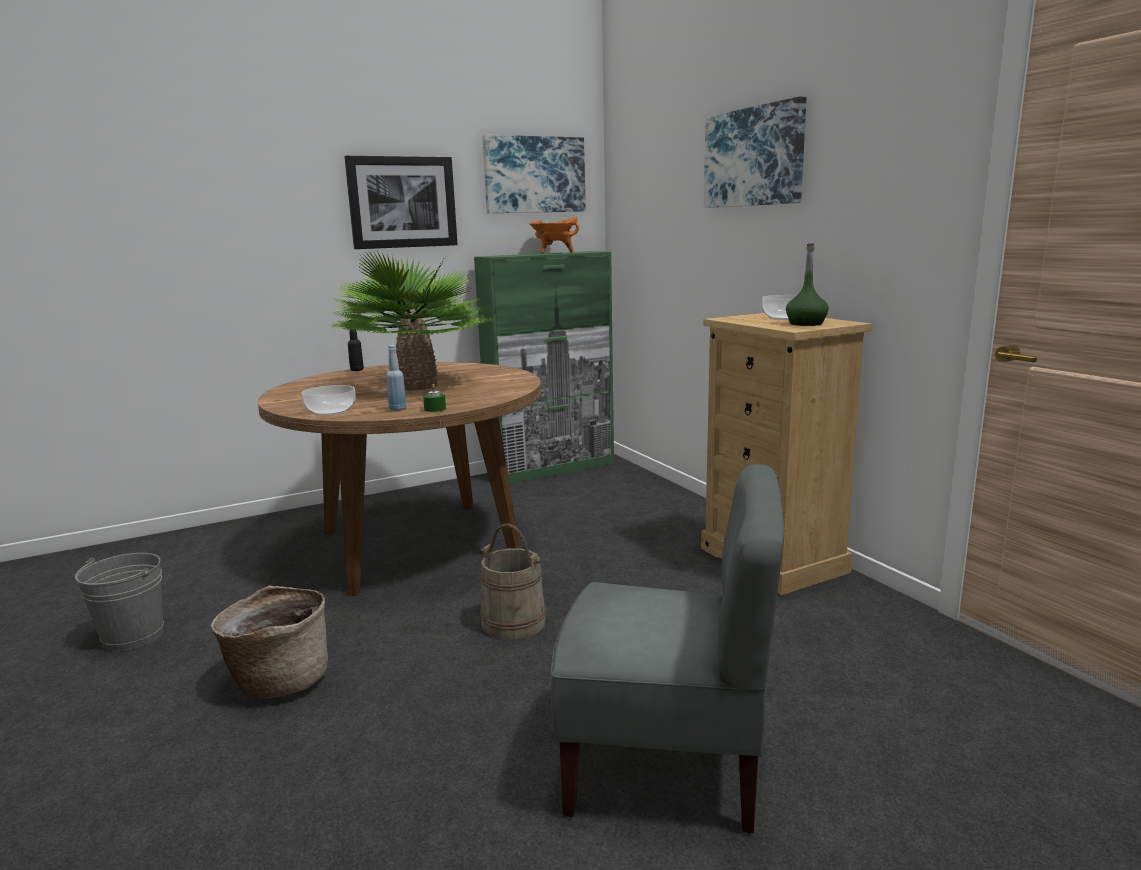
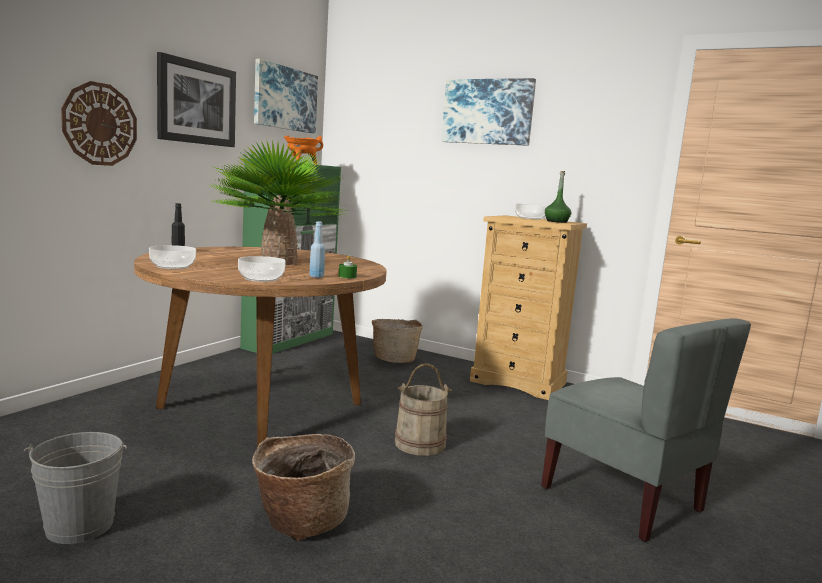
camera: 35 degrees left, 5 degrees down
grey chair [551,464,784,833] -> grey chair turned 75 degrees clockwise [541,318,751,542]
none -> wall clock [61,81,137,166]
none -> bowl [149,245,196,269]
none -> basket [372,319,423,363]

